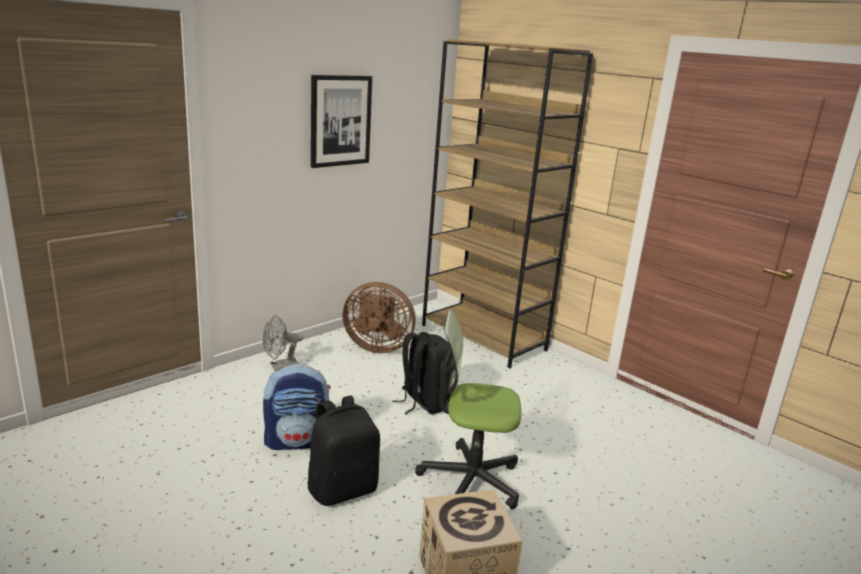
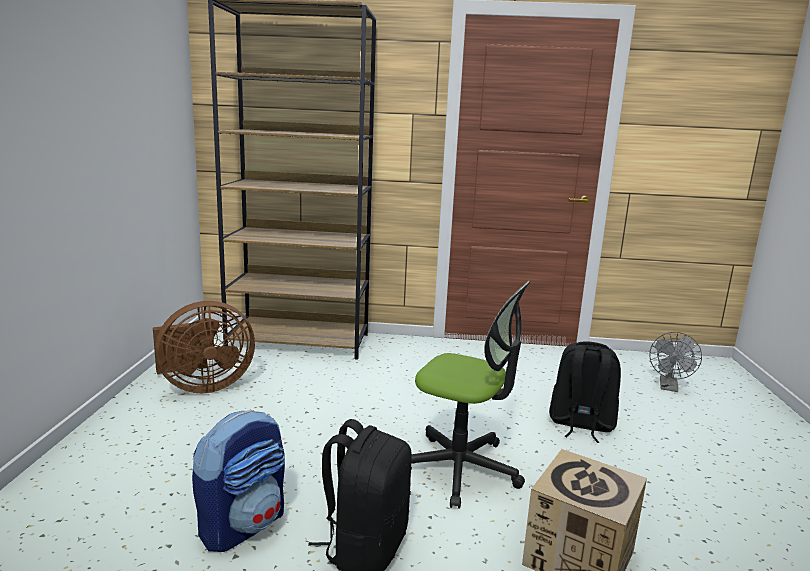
camera: 40 degrees left, 5 degrees down
grey fan [263,315,303,371] -> grey fan moved to [649,332,702,392]
picture [311,75,372,168] -> none
black backpack [392,332,452,414] -> black backpack moved to [549,341,621,443]
office chair [415,310,521,509] -> office chair turned 120 degrees counterclockwise [411,281,531,509]

